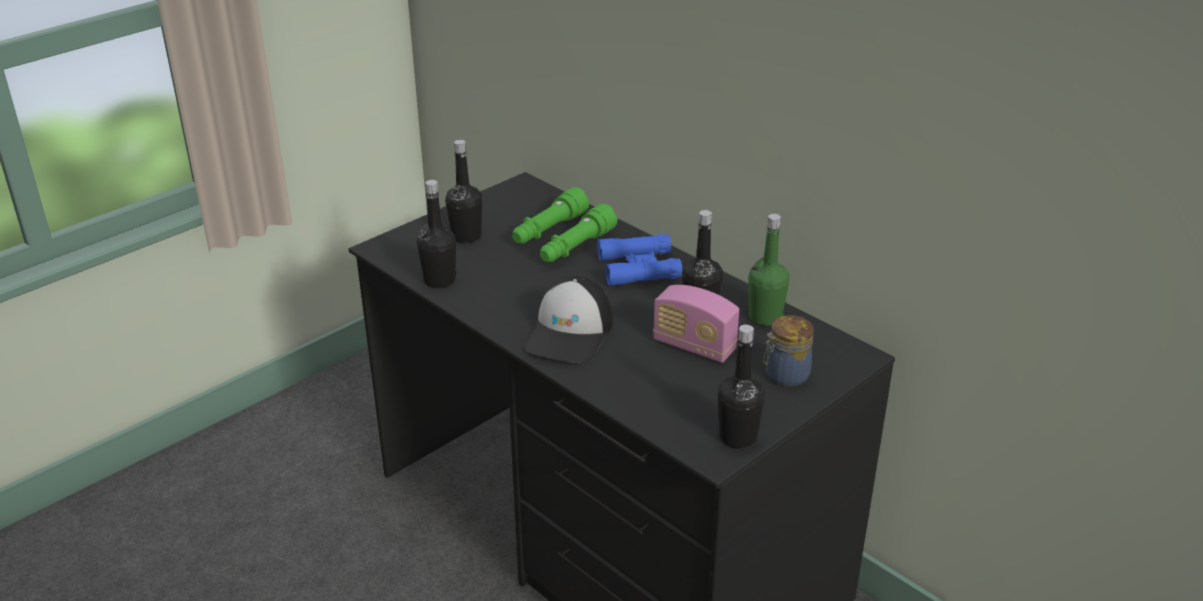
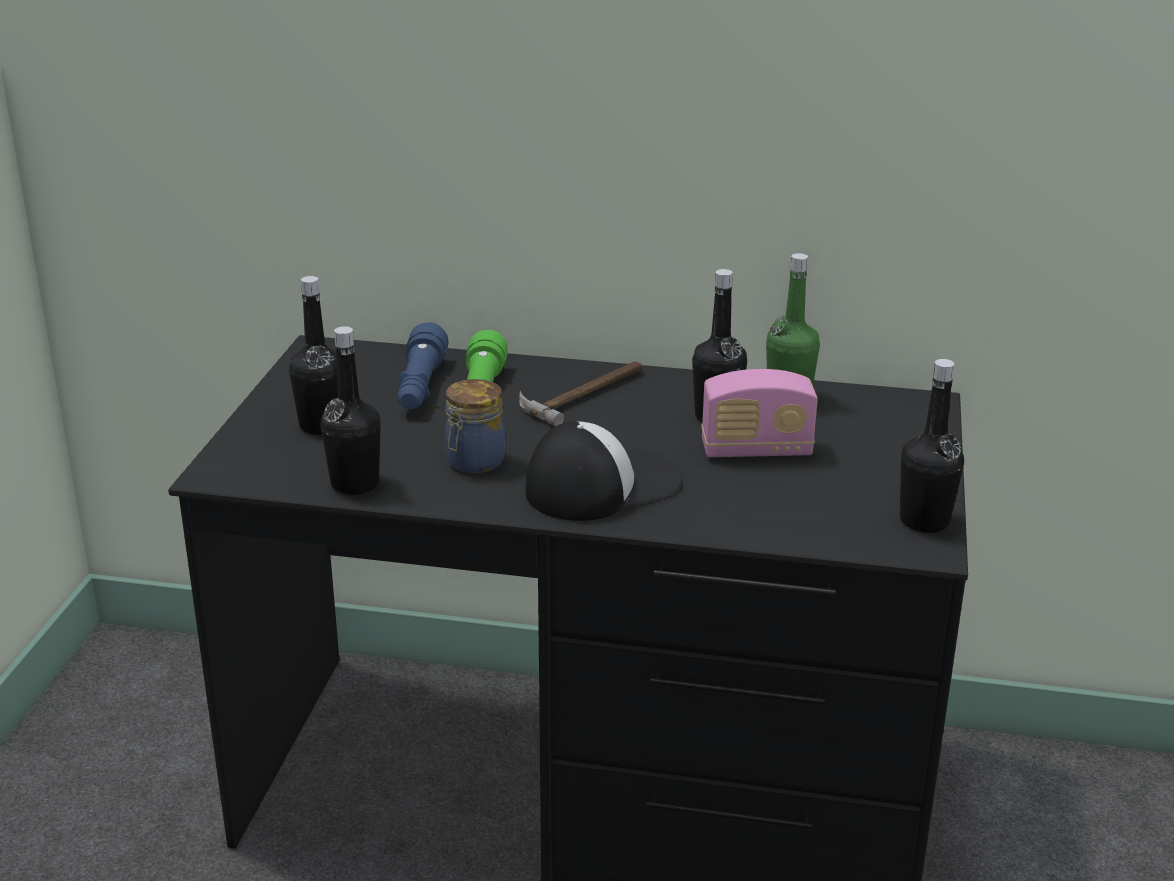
camera: 35 degrees left, 5 degrees down
green flashlight [512,187,589,244] -> blue flashlight [397,322,449,409]
cap [523,276,613,363] -> cap turned 105 degrees counterclockwise [525,422,681,521]
blue binoculars [597,234,682,286] -> hammer [519,361,642,426]
jar [763,315,814,387] -> jar moved to [445,379,506,473]

